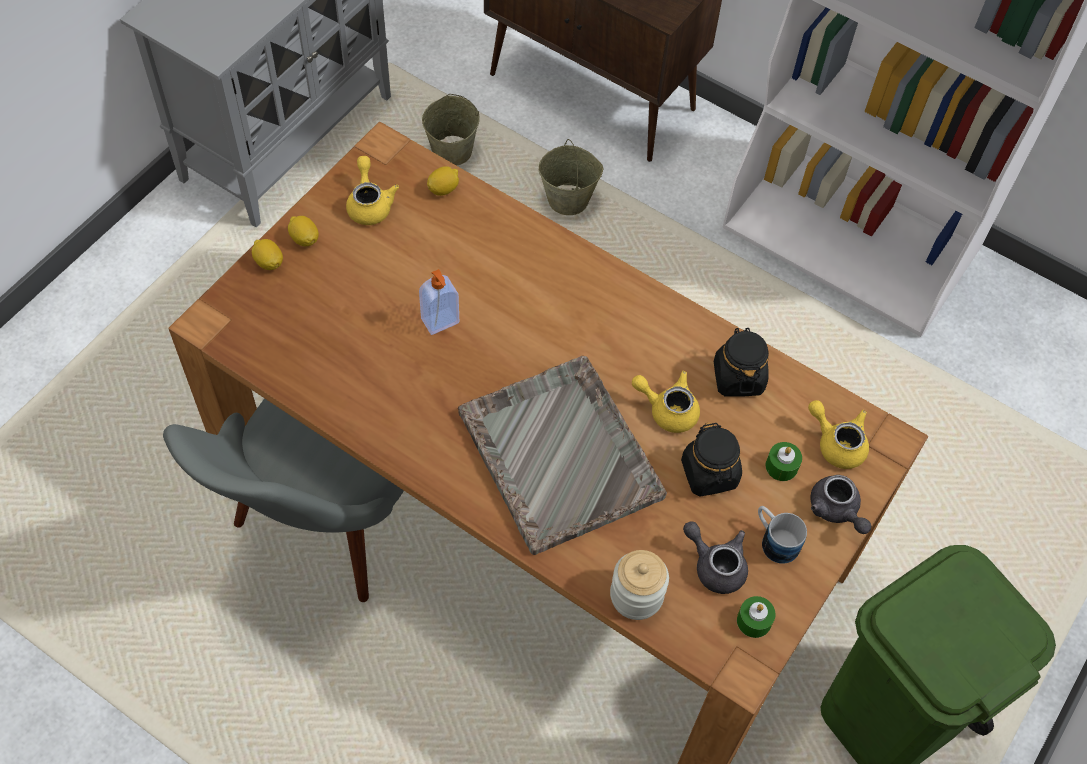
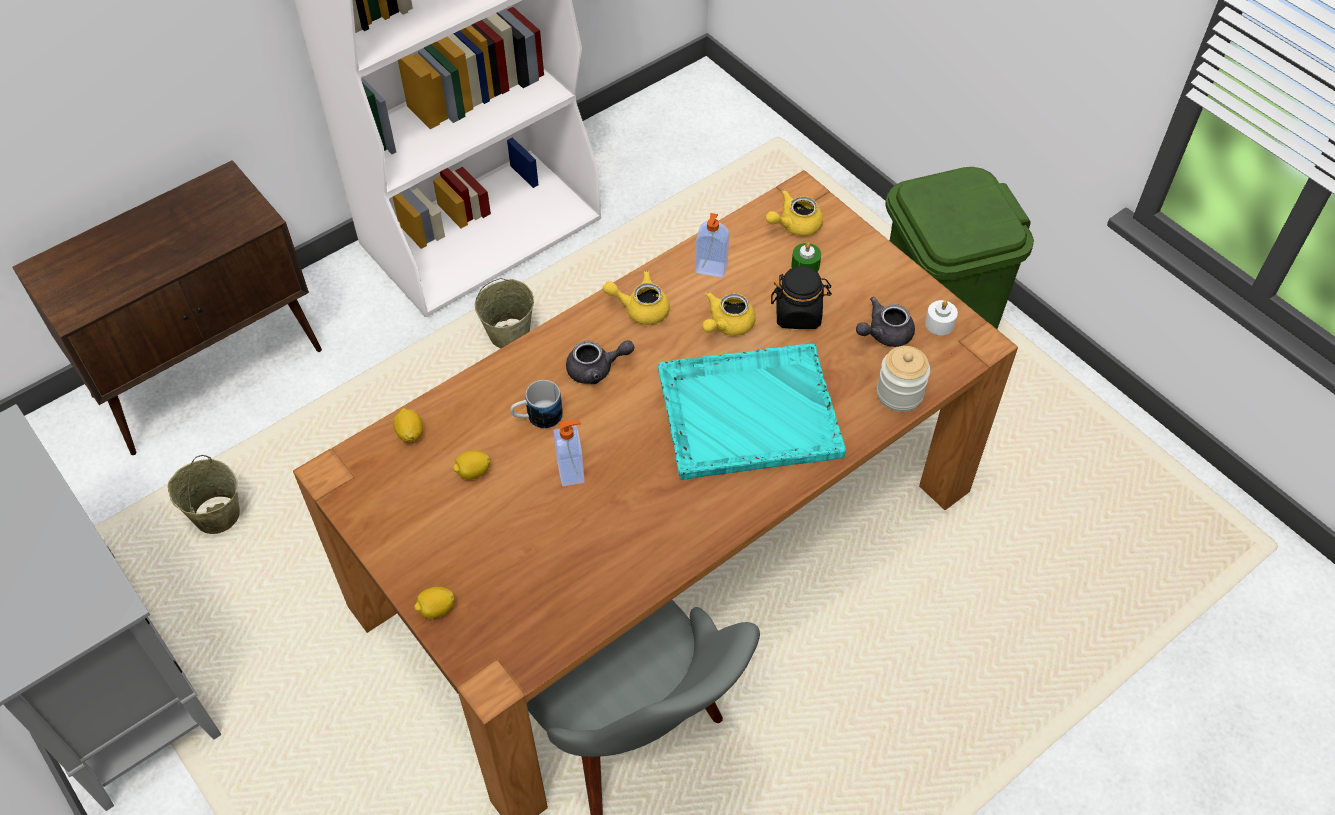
camera: 70 degrees left, 5 degrees down
lemon [288,216,319,246] -> lemon moved to [453,450,490,480]
yellow teapot [346,156,399,225] -> yellow teapot moved to [603,271,670,325]
grey tray [458,356,667,555] -> turquoise tray [658,344,846,480]
beige bucket [539,139,603,215] -> beige bucket moved to [475,278,534,348]
black jar [714,328,769,396] -> soap dispenser [695,213,729,278]
green candle [737,596,776,638] -> white candle [925,300,958,335]
mug [758,506,807,564] -> mug moved to [510,380,563,429]
grey teapot [810,475,871,534] -> grey teapot moved to [566,340,635,384]

